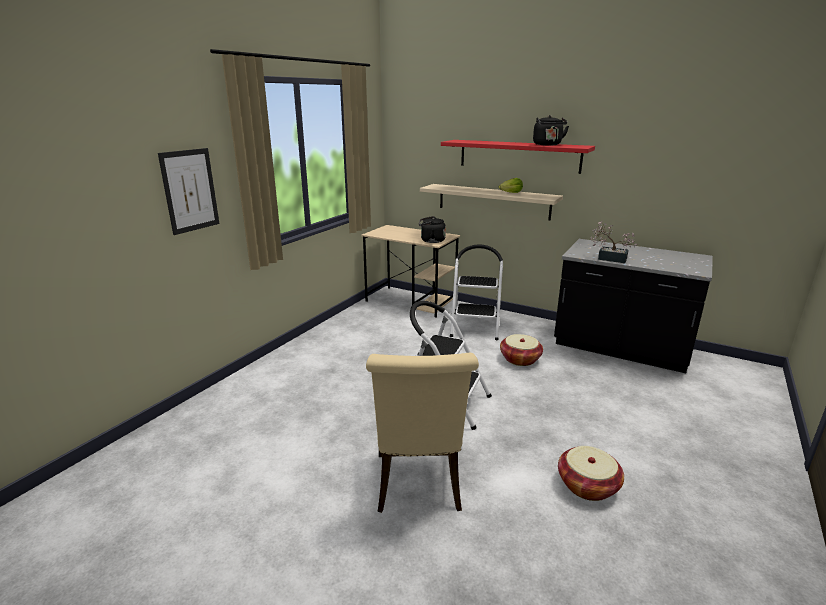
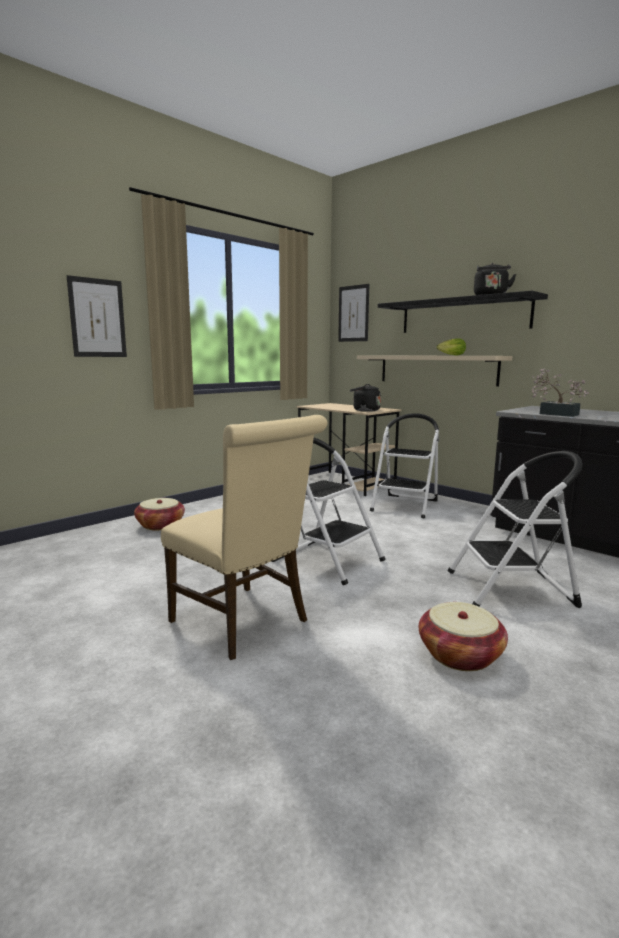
camera: 15 degrees right, 10 degrees down
beige chair [366,353,479,513] -> beige chair turned 60 degrees counterclockwise [161,415,327,660]
red shelf [441,140,595,174] -> black shelf [378,291,548,333]
basket [500,334,543,366] -> basket moved to [134,498,185,530]
none -> picture [338,284,369,342]
none -> step ladder [447,451,582,608]

